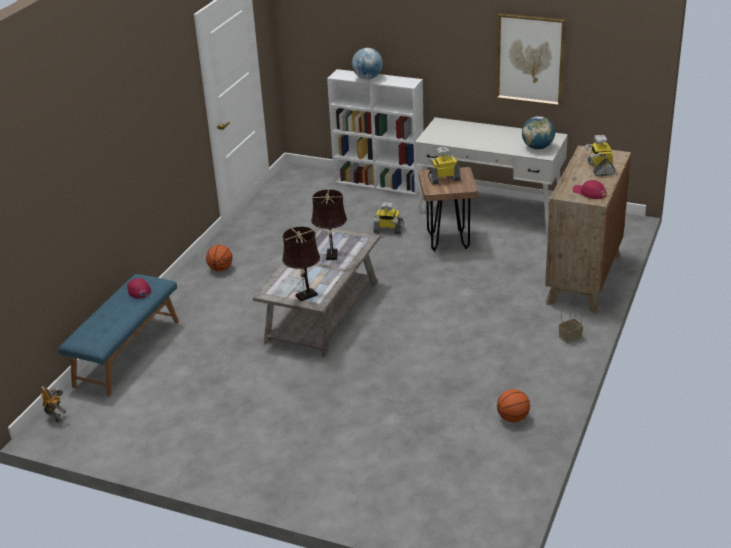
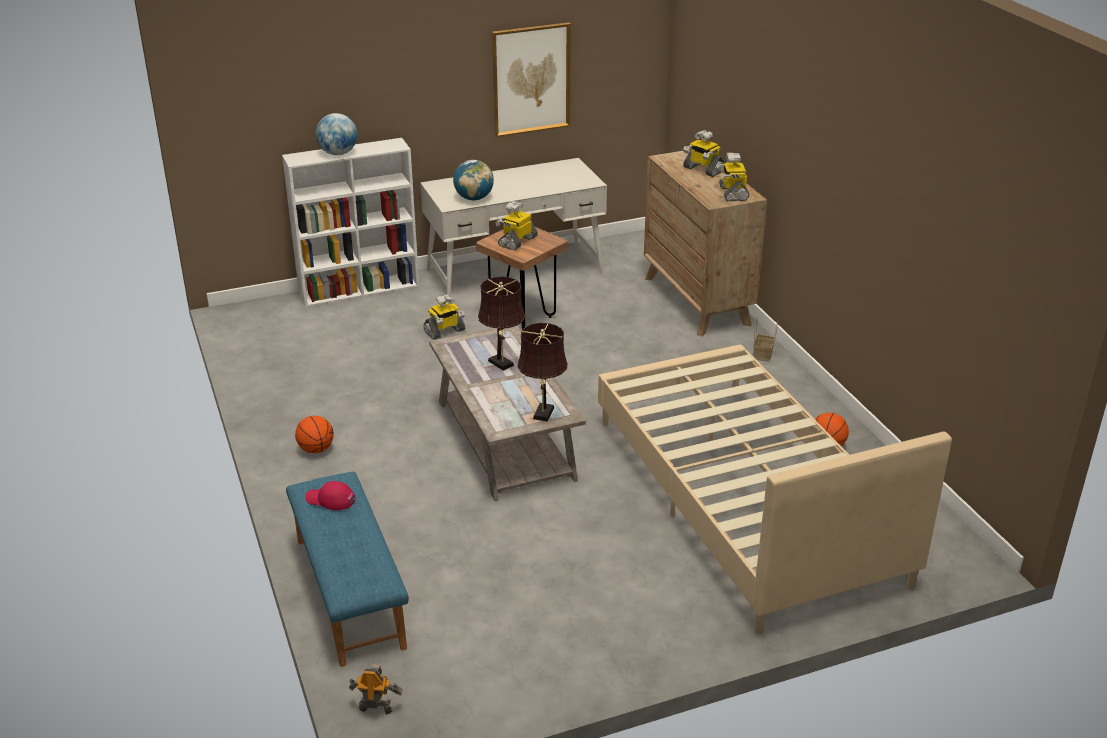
camera: 45 degrees left, 0 degrees up
globe [522,116,555,149] -> globe moved to [453,160,494,200]
red cap [572,180,607,199] -> toy robot [716,153,749,201]
none -> beige bed [598,344,952,635]

